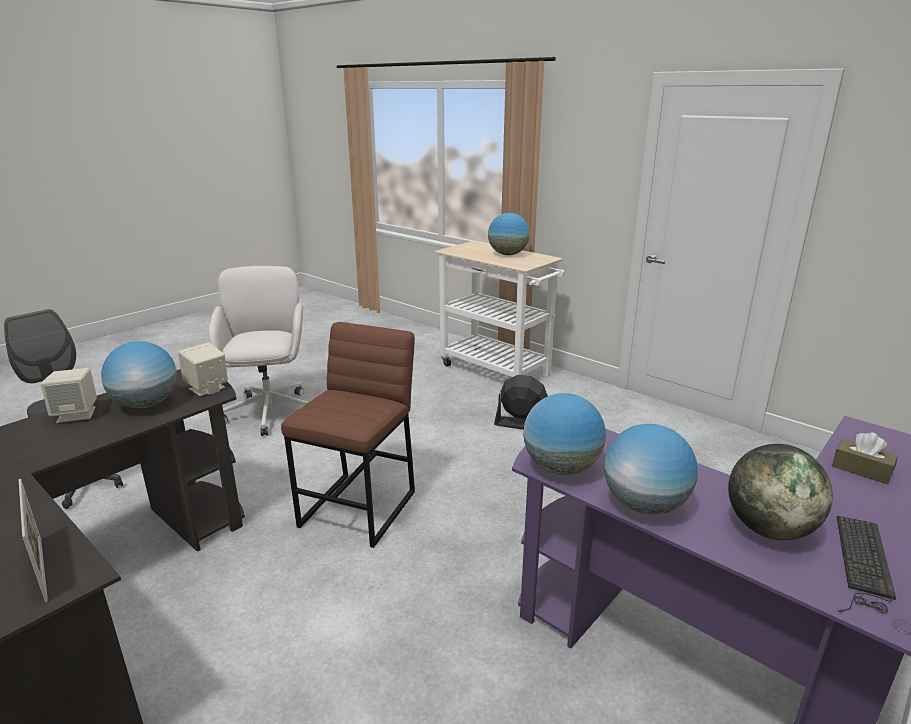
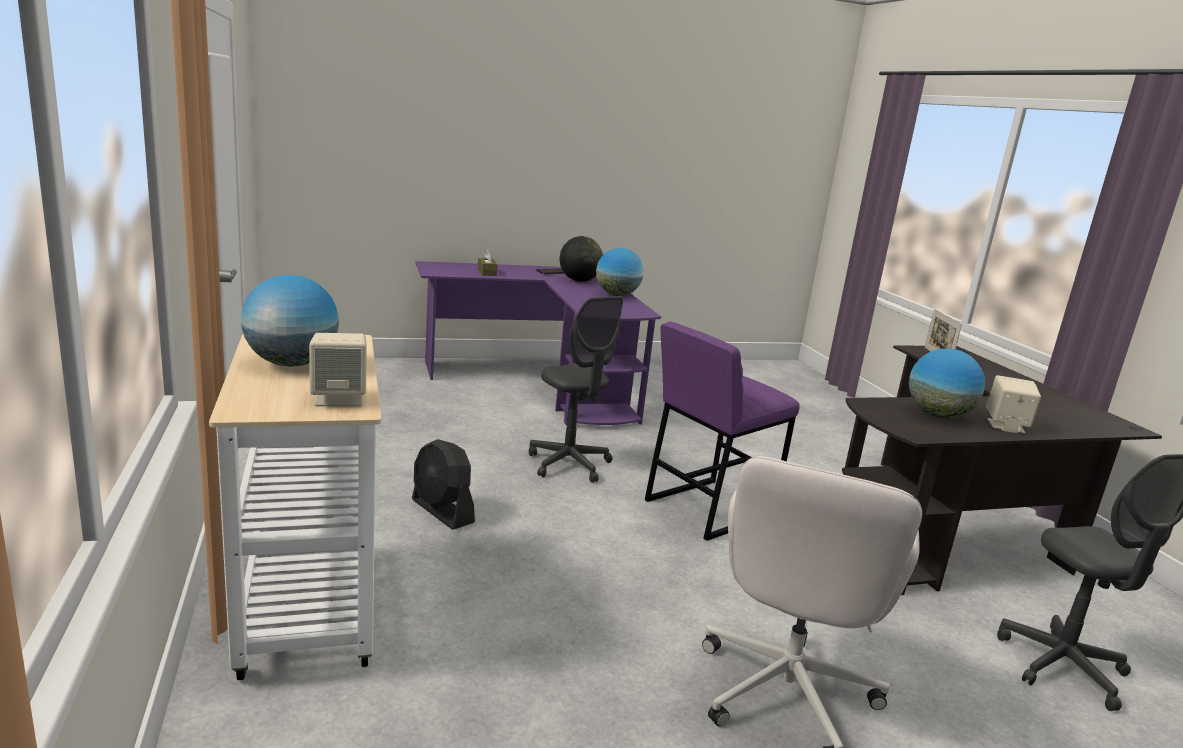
camera: 150 degrees left, 5 degrees down
beige speaker [178,342,228,396] -> beige speaker moved to [309,333,367,406]
brown chair [281,322,415,548] -> purple chair [645,322,800,541]
globe [523,393,606,475] -> none
none -> grey office chair [529,296,624,483]

